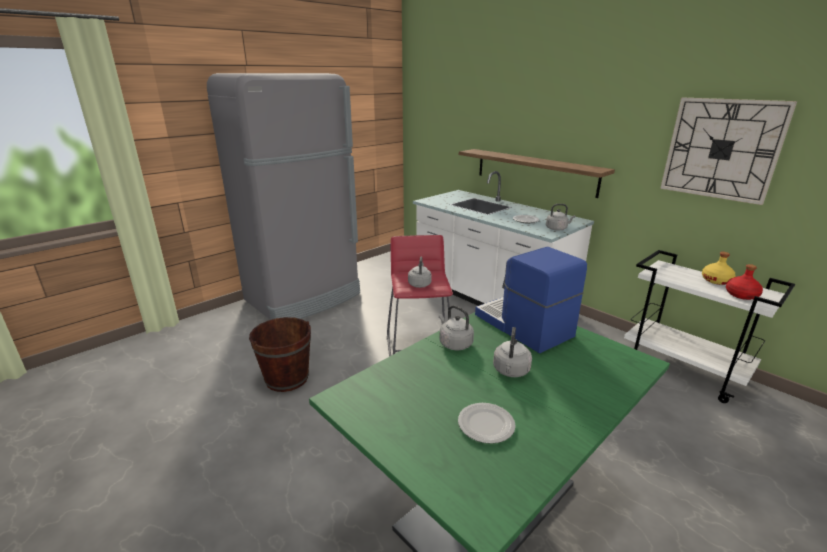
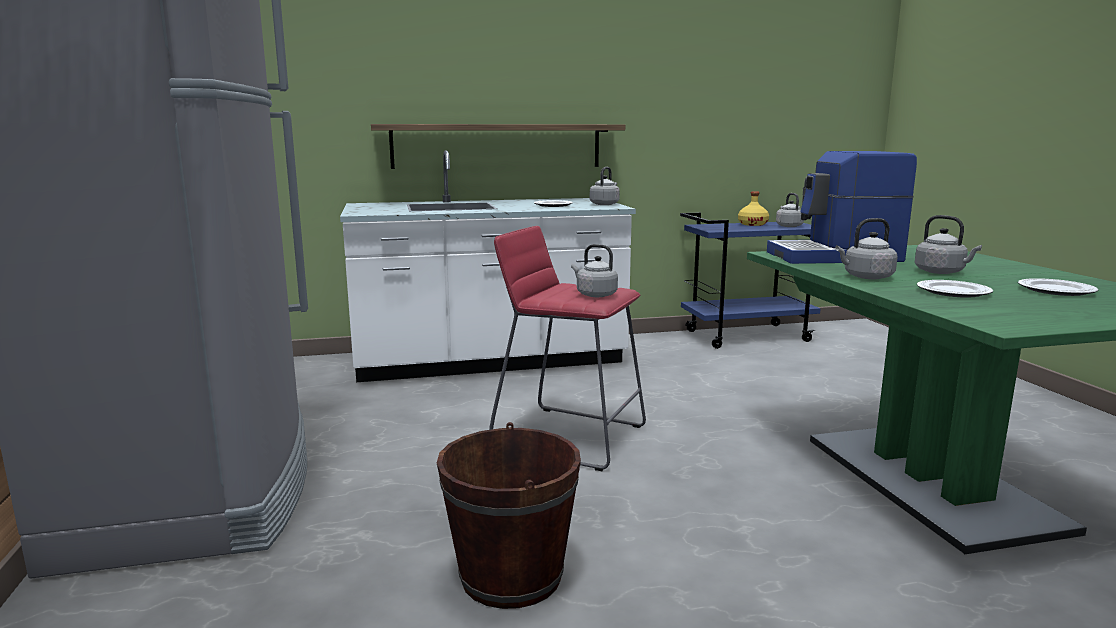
camera: 60 degrees left, 10 degrees down
white cart [624,250,795,403] -> blue cart [680,213,821,349]
wall clock [660,98,797,205] -> none
red bottle [726,264,763,300] -> grey kettle [776,193,804,227]
none -> plate [917,280,993,298]

